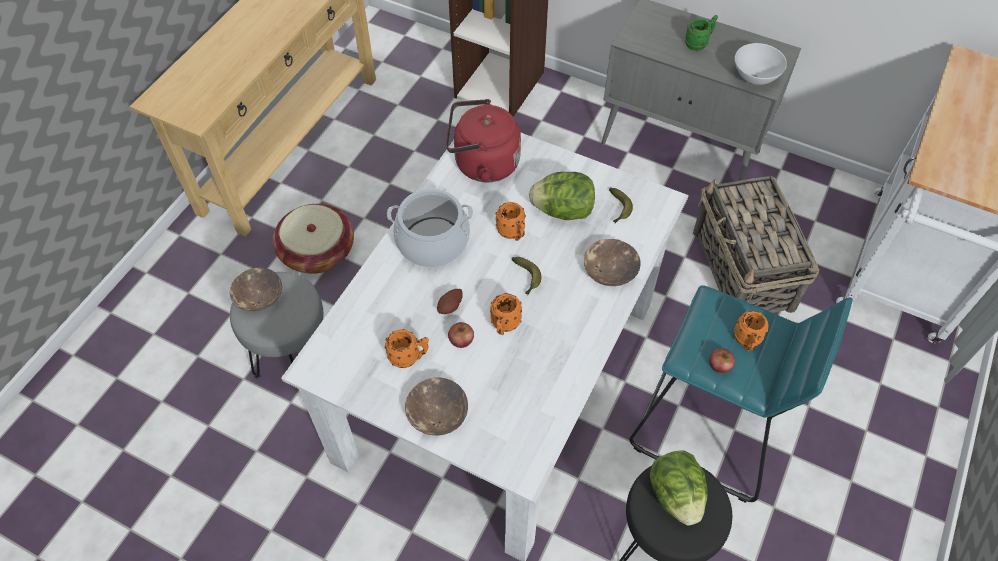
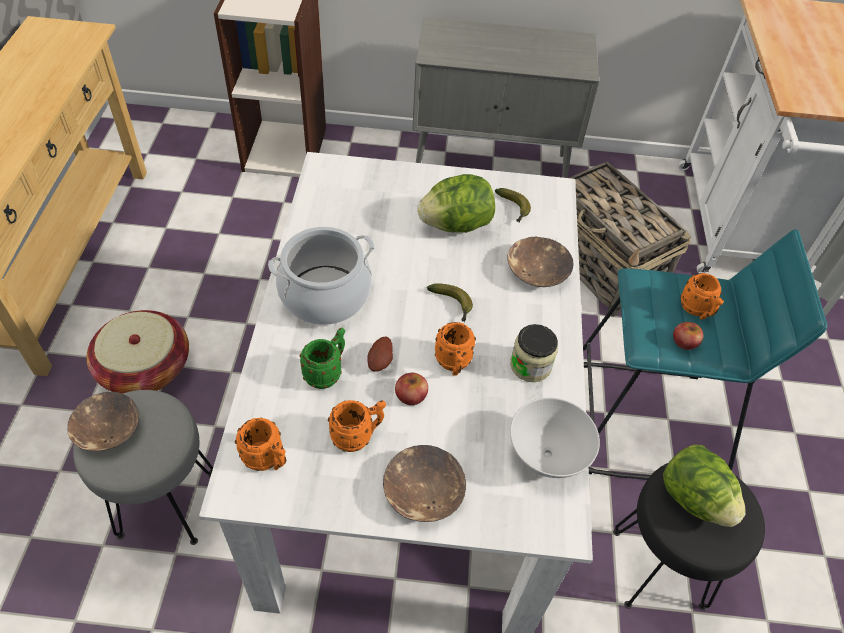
camera: 25 degrees left, 5 degrees down
red kettle [446,99,521,183] -> none
orange mug [496,202,526,241] -> orange mug moved to [235,417,286,471]
green mug [685,15,718,51] -> green mug moved to [300,328,345,389]
white bowl [735,43,787,85] -> white bowl moved to [510,397,600,478]
none -> jar [510,324,558,382]

